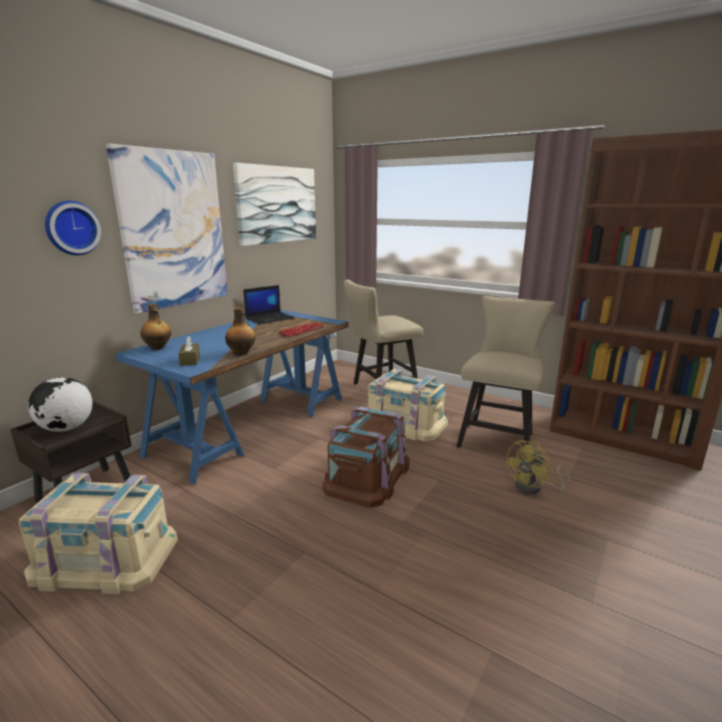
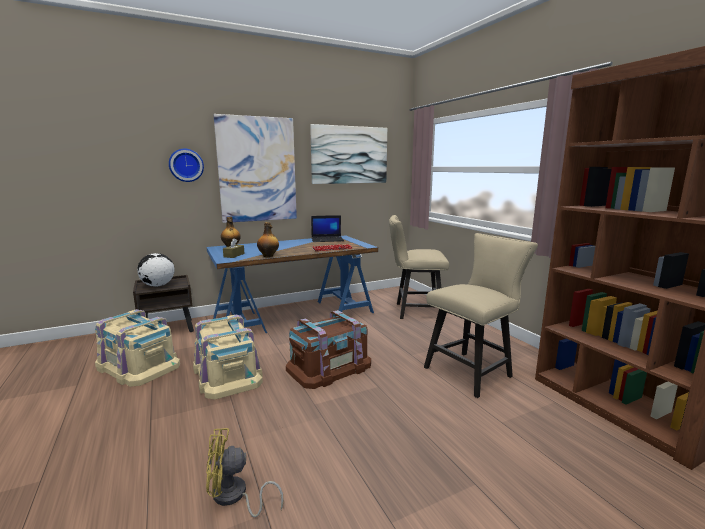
camera: 30 degrees right, 5 degrees down
beige storage box [368,368,448,441] -> beige storage box moved to [193,314,263,400]
yellow fan [504,440,570,494] -> yellow fan moved to [206,428,284,518]

